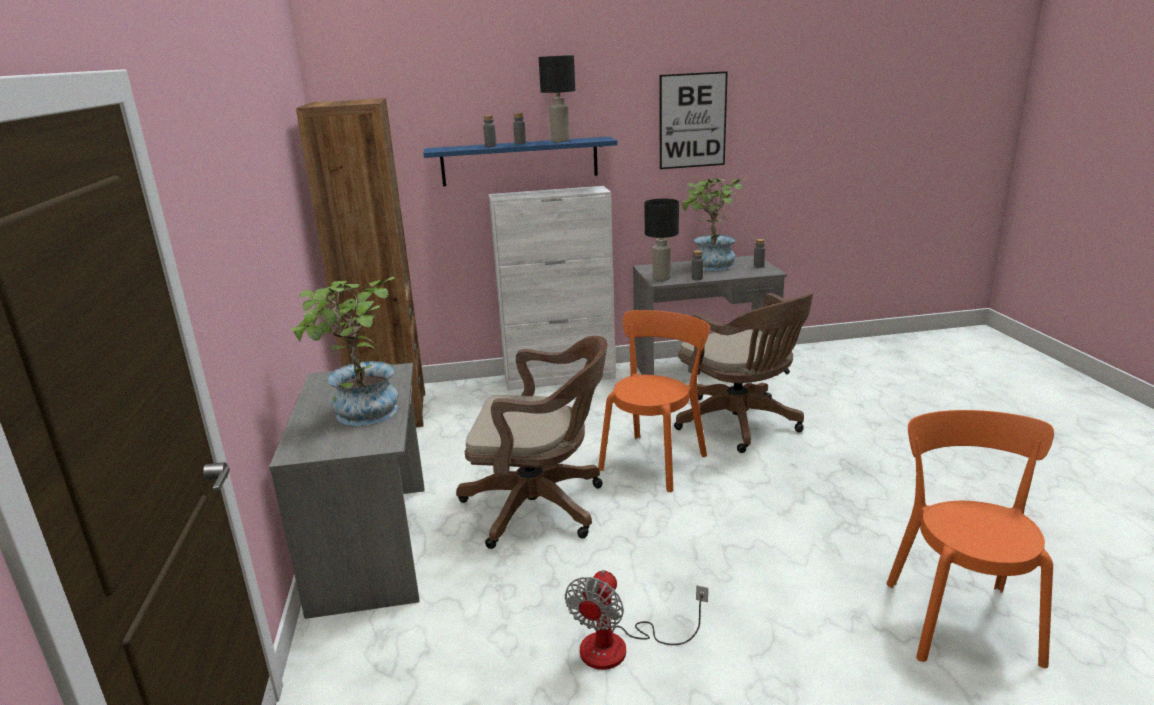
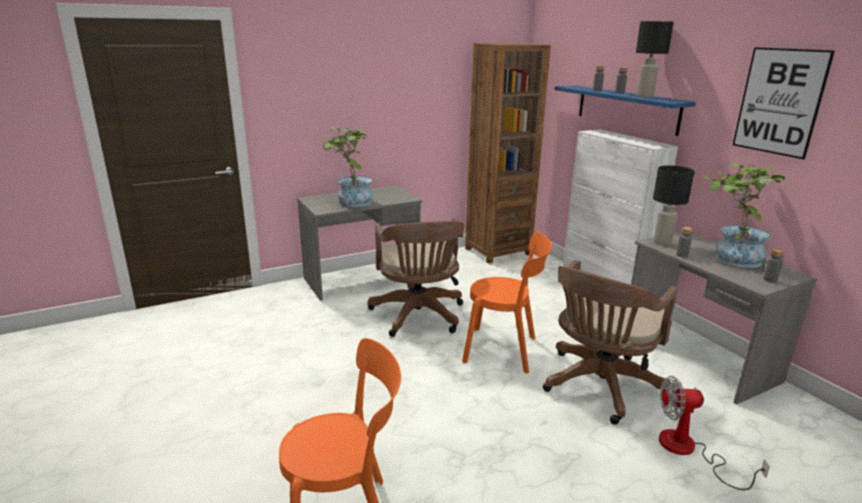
camera: 70 degrees right, 0 degrees up
fan [565,570,708,670] -> fan moved to [659,376,770,490]

